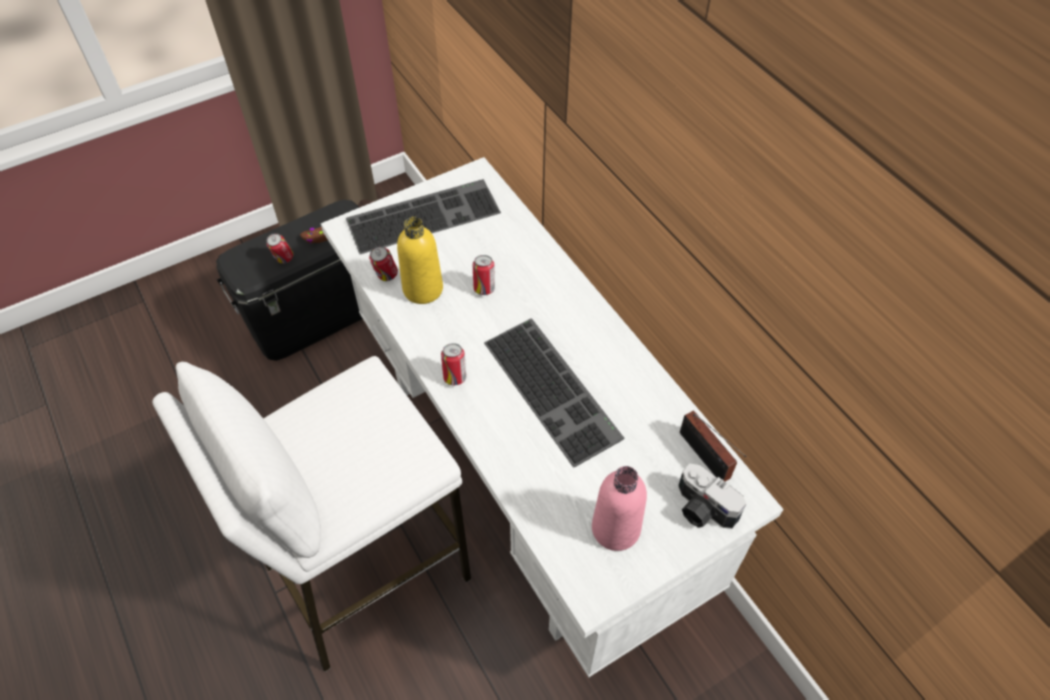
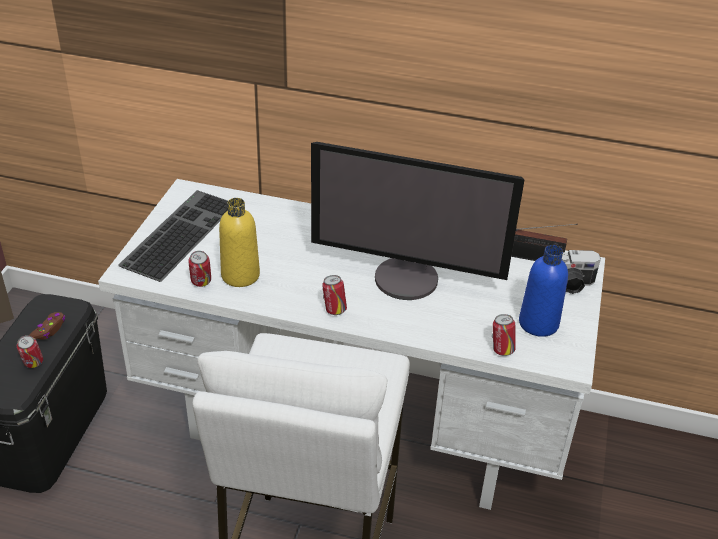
camera: 45 degrees left, 15 degrees down
can [473,255,495,295] -> can moved to [492,314,516,356]
keyboard [484,318,624,468] -> monitor [311,142,524,300]
pink bottle [592,466,647,551] -> blue bottle [519,245,568,337]

